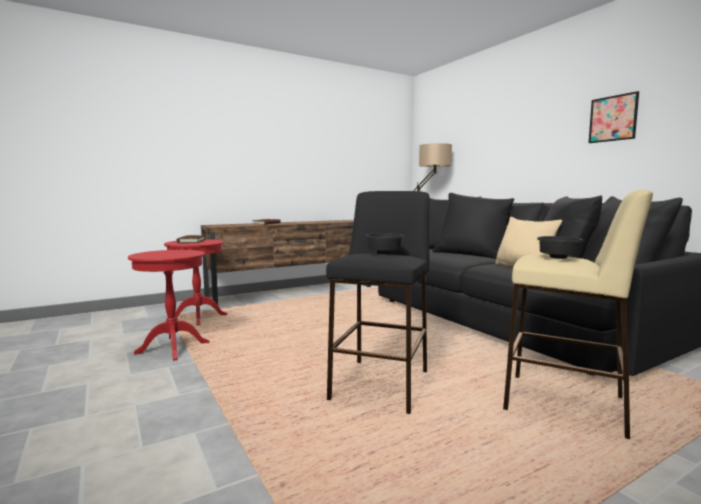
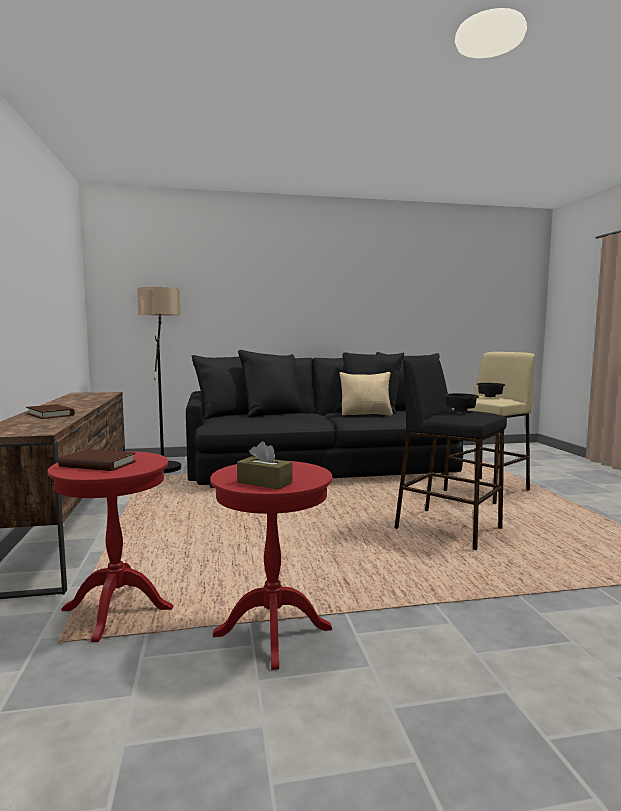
camera: 70 degrees left, 0 degrees up
picture [589,91,639,143] -> none
none -> brown tissue box [237,441,292,490]

